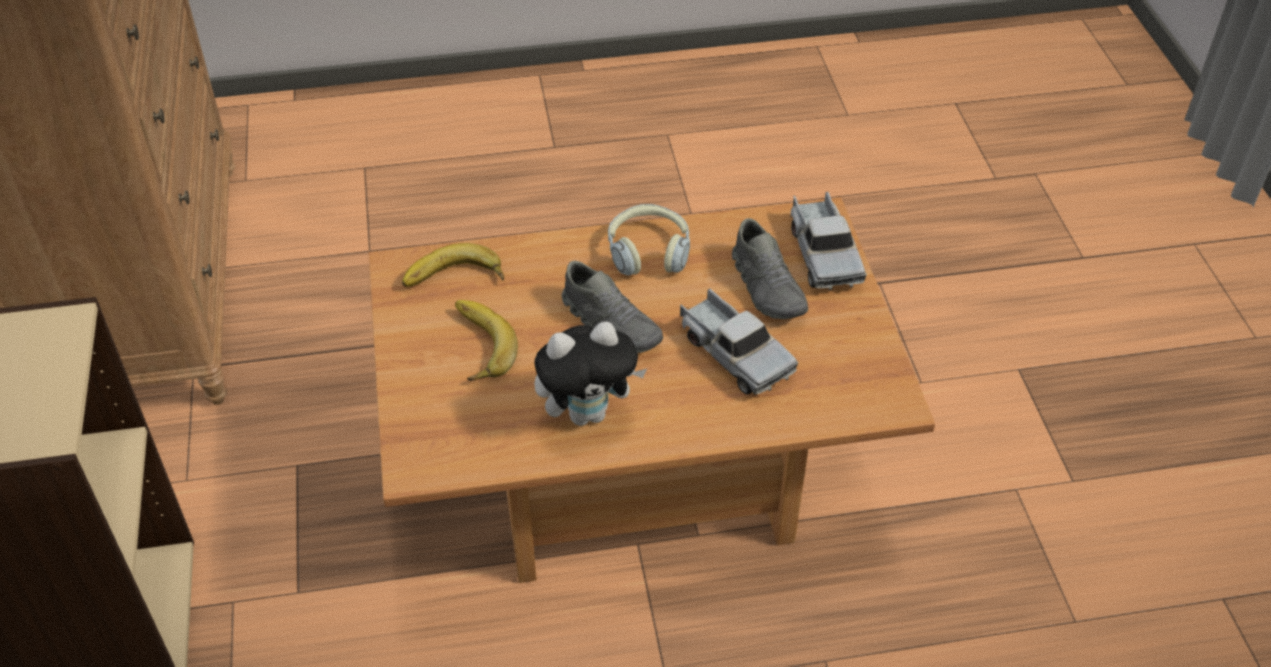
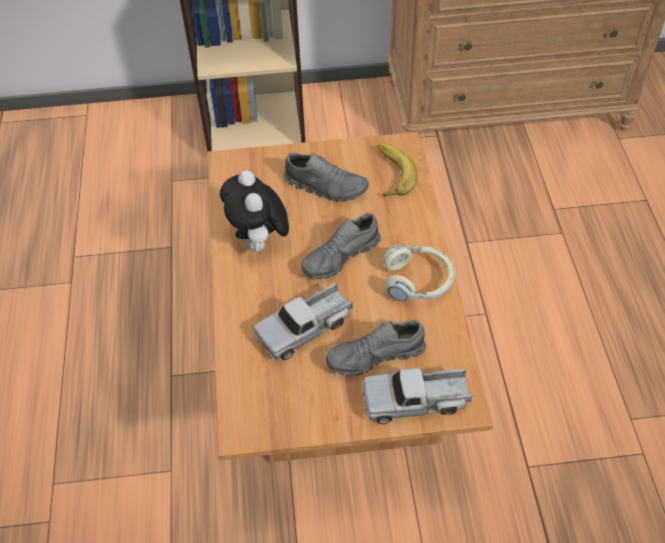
camera: 95 degrees right, 5 degrees up
banana [455,300,518,381] -> grey shoe [284,152,369,202]

